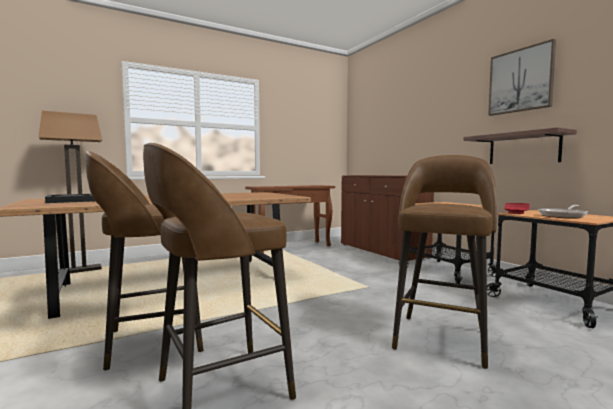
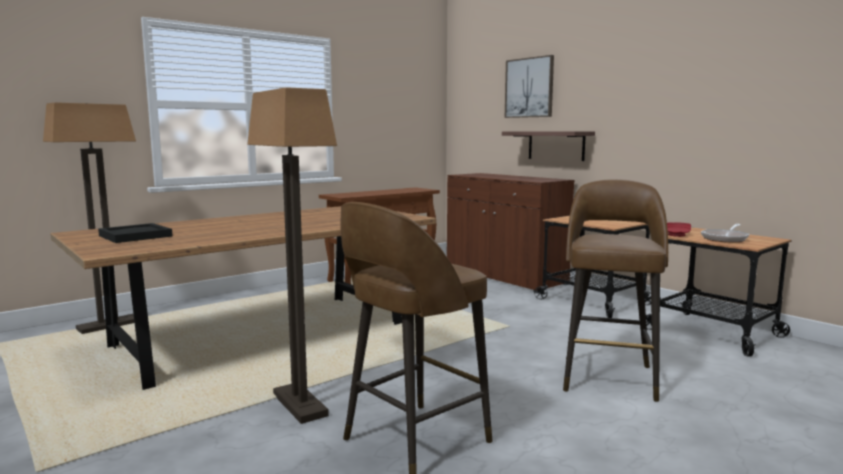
camera: 10 degrees left, 5 degrees up
brown stool [86,151,203,371] -> floor lamp [247,87,337,424]
shelf [463,127,577,164] -> shelf moved to [502,131,595,161]
picture [488,39,556,116] -> picture moved to [505,55,554,118]

